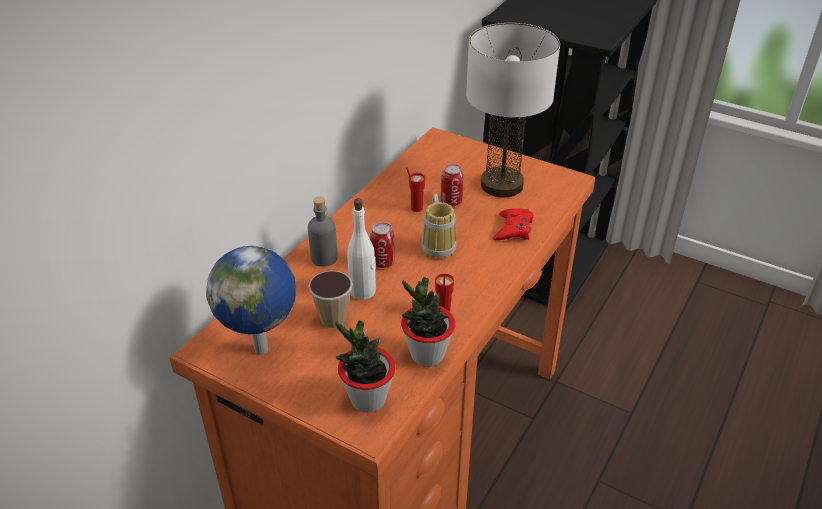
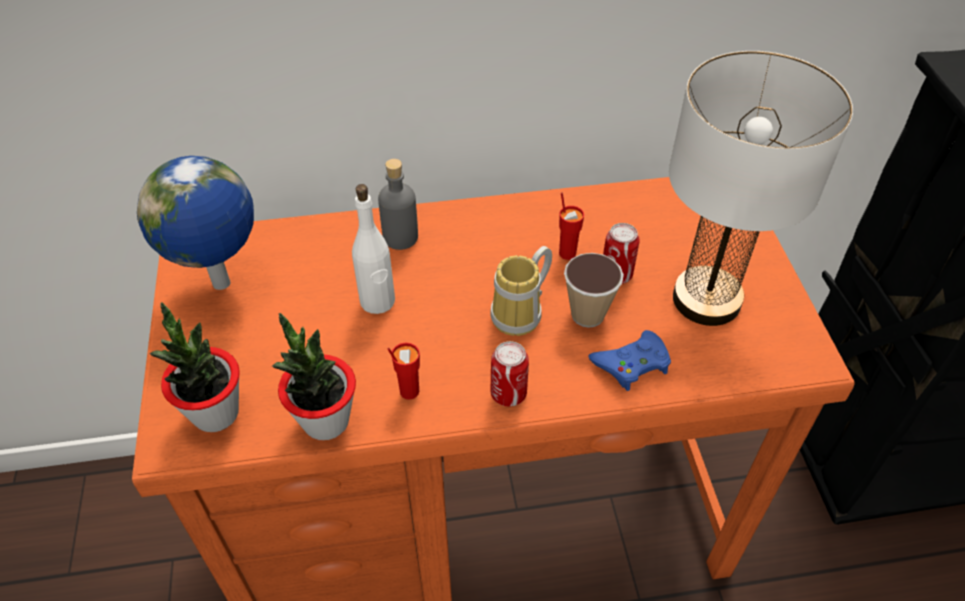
camera: 50 degrees right, 10 degrees up
cup [308,271,353,328] -> cup moved to [564,253,624,328]
can [370,222,395,268] -> can moved to [490,341,529,407]
red game controller [493,208,534,240] -> blue game controller [588,330,671,391]

